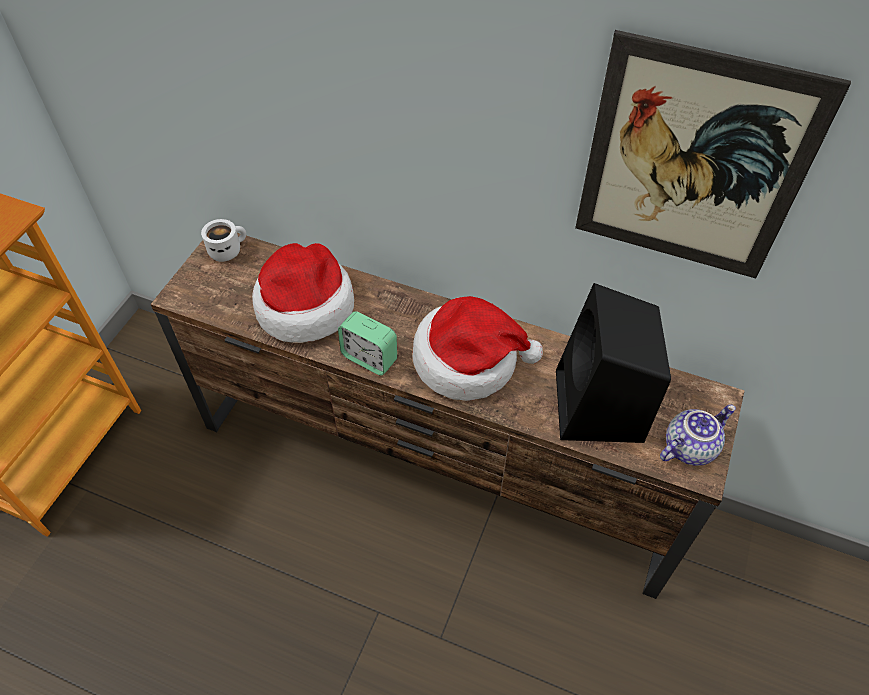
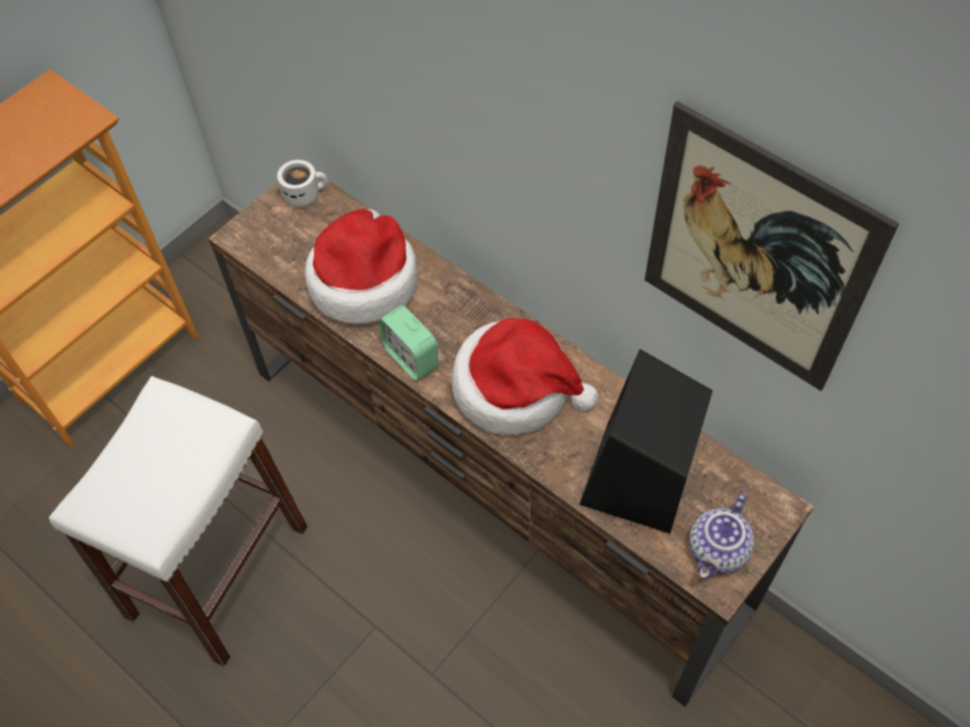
camera: 20 degrees right, 5 degrees up
teapot [660,404,736,466] -> teapot turned 135 degrees clockwise [689,493,754,578]
none -> white stool [49,376,308,667]

